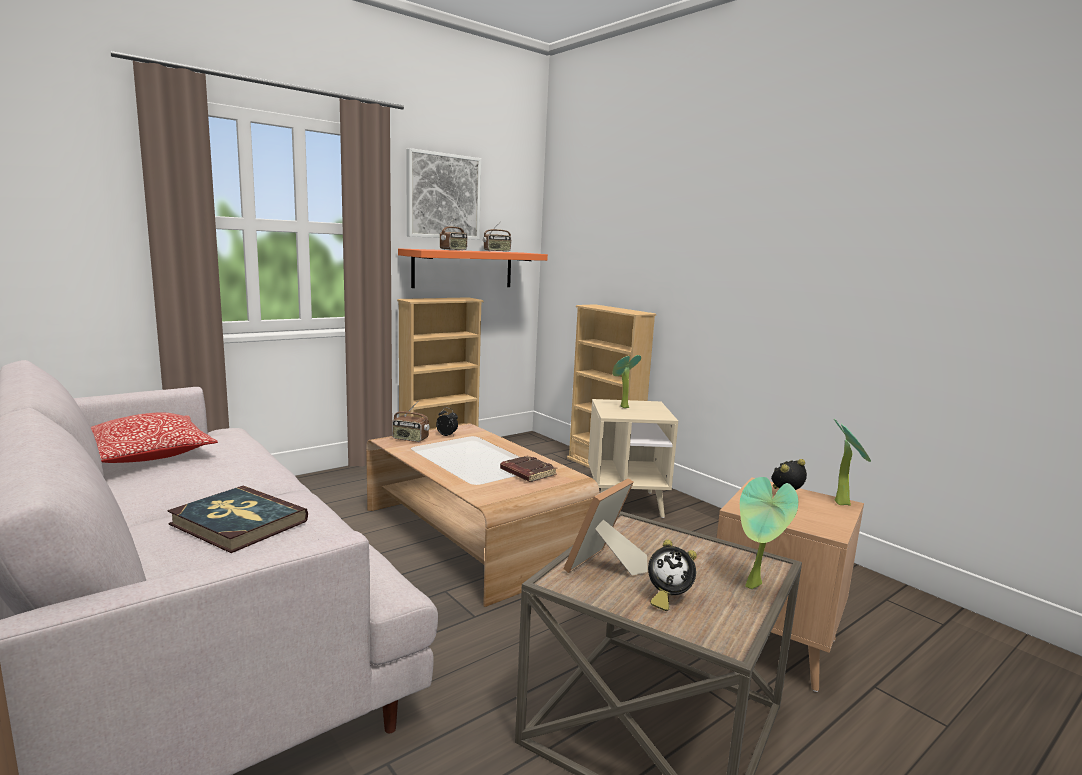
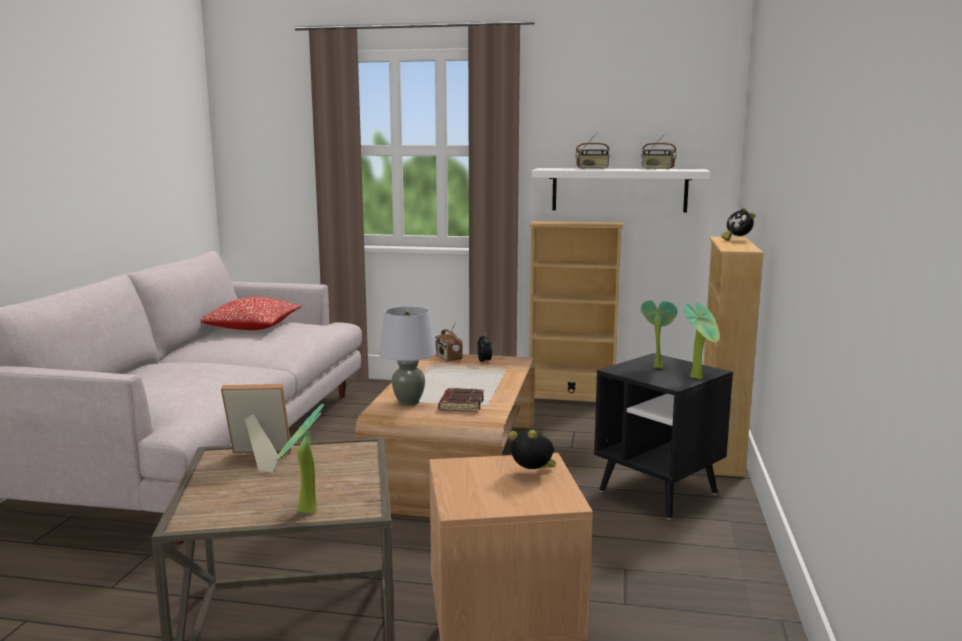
camera: 50 degrees right, 0 degrees up
book [167,486,308,553] -> none
orange shelf [398,248,548,288] -> white shelf [532,168,711,212]
picture [407,148,481,240] -> none
beige side table [588,399,678,518] -> black side table [594,353,733,519]
alarm clock [648,540,697,611] -> alarm clock moved to [721,208,756,241]
potted plant [834,419,871,506] -> potted plant moved to [684,302,720,380]
none -> grey table lamp [379,306,436,406]

